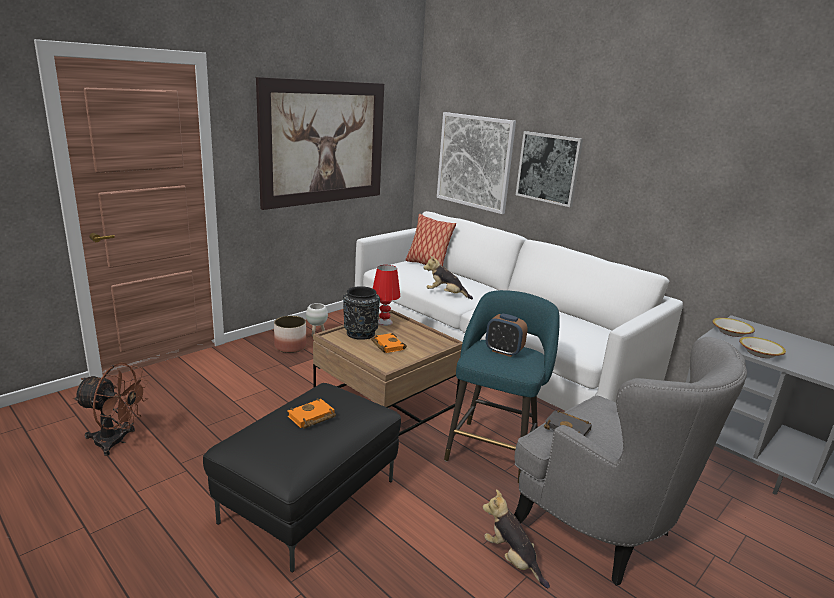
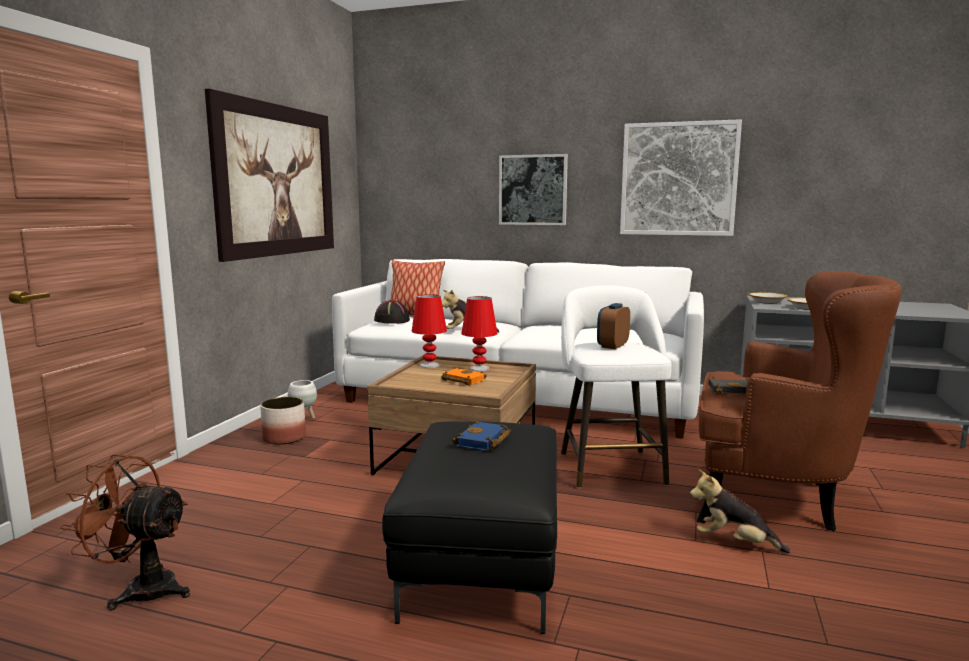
camera: 25 degrees left, 10 degrees down
brown fan [73,363,149,456] -> brown fan turned 150 degrees counterclockwise [60,455,190,610]
orange book [287,399,336,429] -> blue book [452,420,511,451]
black vase [343,286,380,340] -> none
picture [437,112,516,214] -> picture moved to [620,119,742,236]
turquoise stool [444,290,560,483] -> white stool [561,285,672,489]
alarm clock [486,313,528,357] -> alarm clock turned 120 degrees clockwise [597,303,630,349]
grey armchair [514,337,747,586] -> brown armchair [697,271,902,531]
none -> black hat [374,300,410,324]
none -> red table lamp [461,296,497,372]

